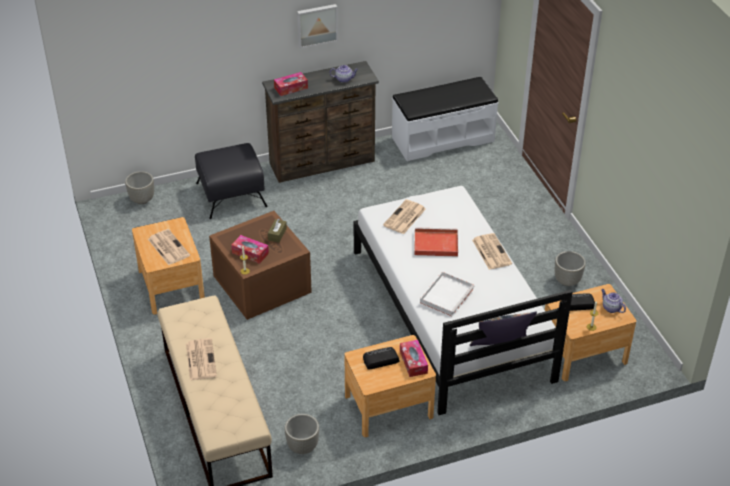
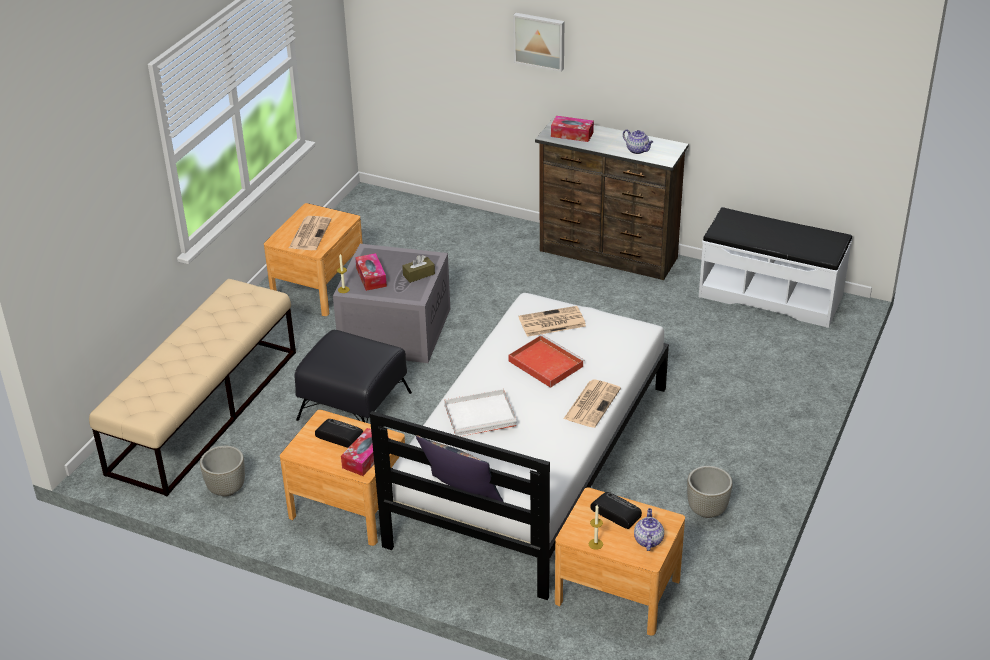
camera: 45 degrees right, 5 degrees down
grey planter [125,171,154,204] -> none
newspaper [186,338,217,380] -> none
black ottoman [195,143,268,219] -> black ottoman moved to [294,330,412,423]
brown storage box [209,211,312,320] -> grey storage box [333,244,450,363]
picture [297,4,338,48] -> picture moved to [513,13,564,72]

